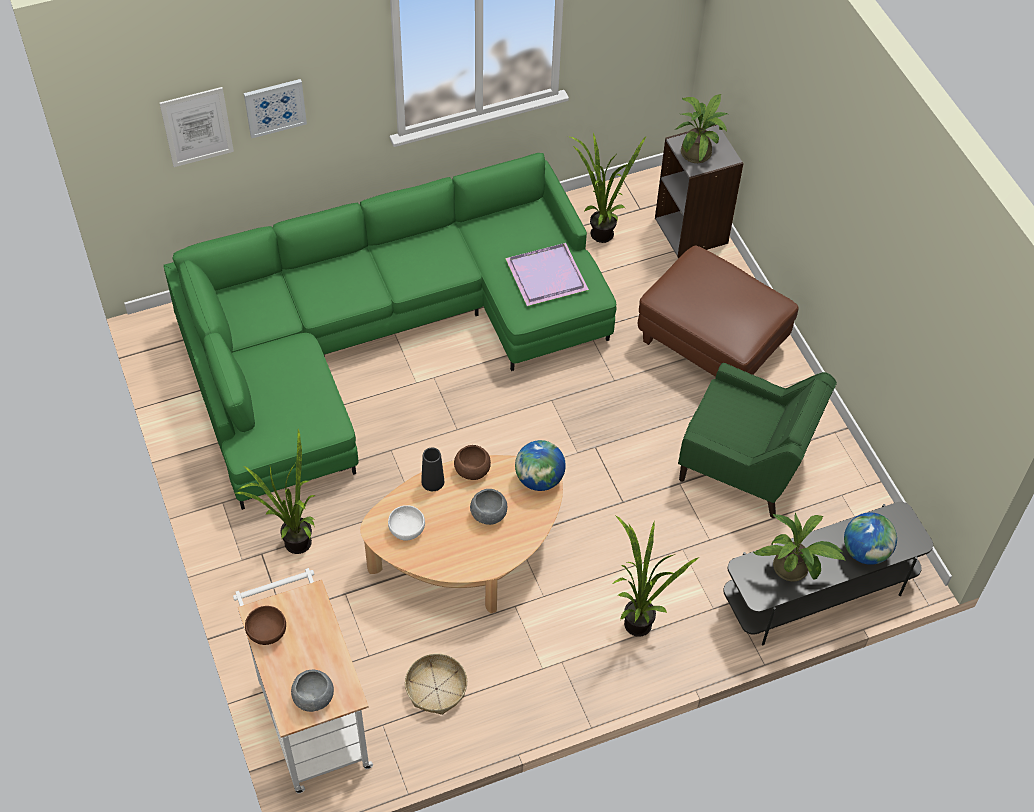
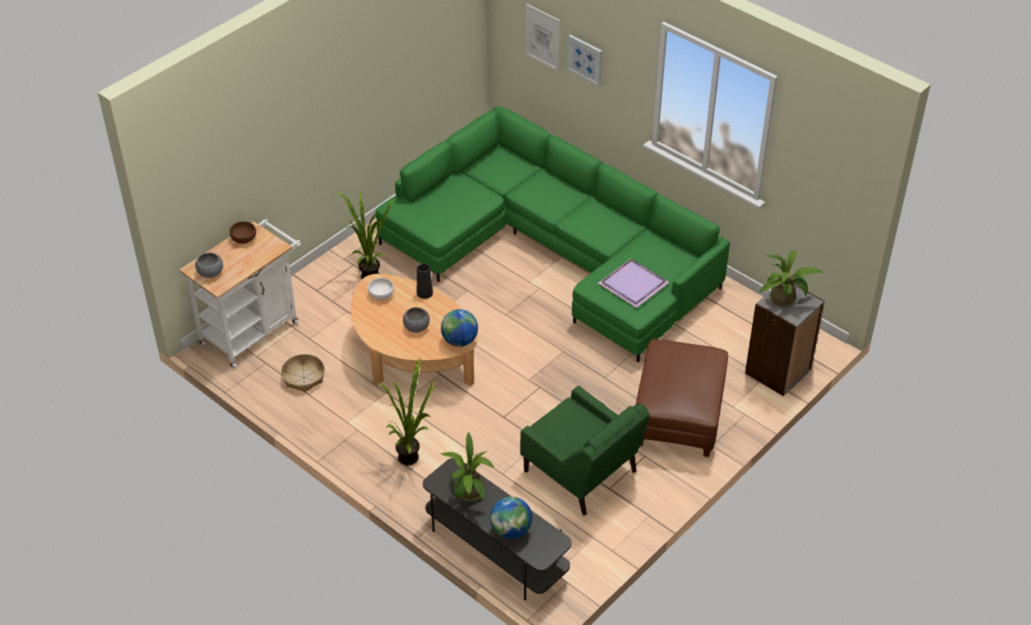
camera: 65 degrees right, 10 degrees down
brown bowl [454,445,491,480] -> none
potted plant [568,133,646,243] -> none
green armchair [678,363,837,518] -> green armchair turned 45 degrees counterclockwise [520,386,650,515]

